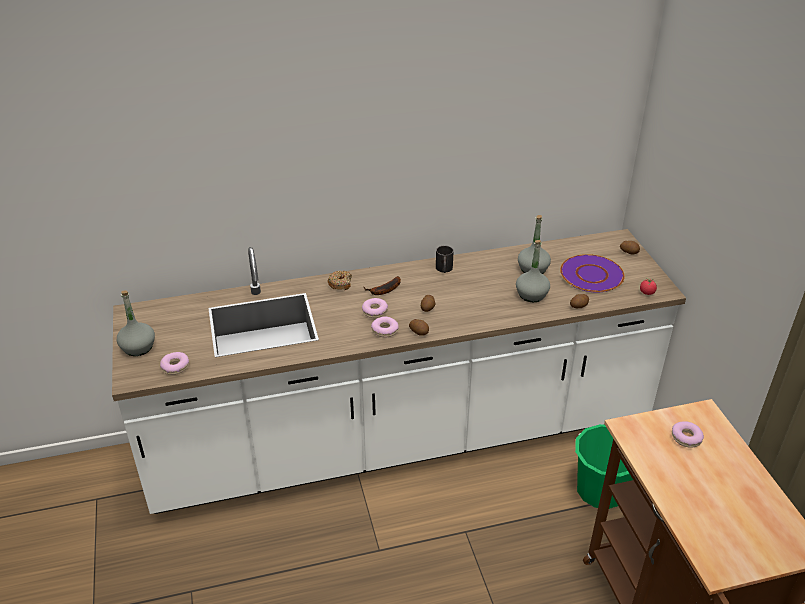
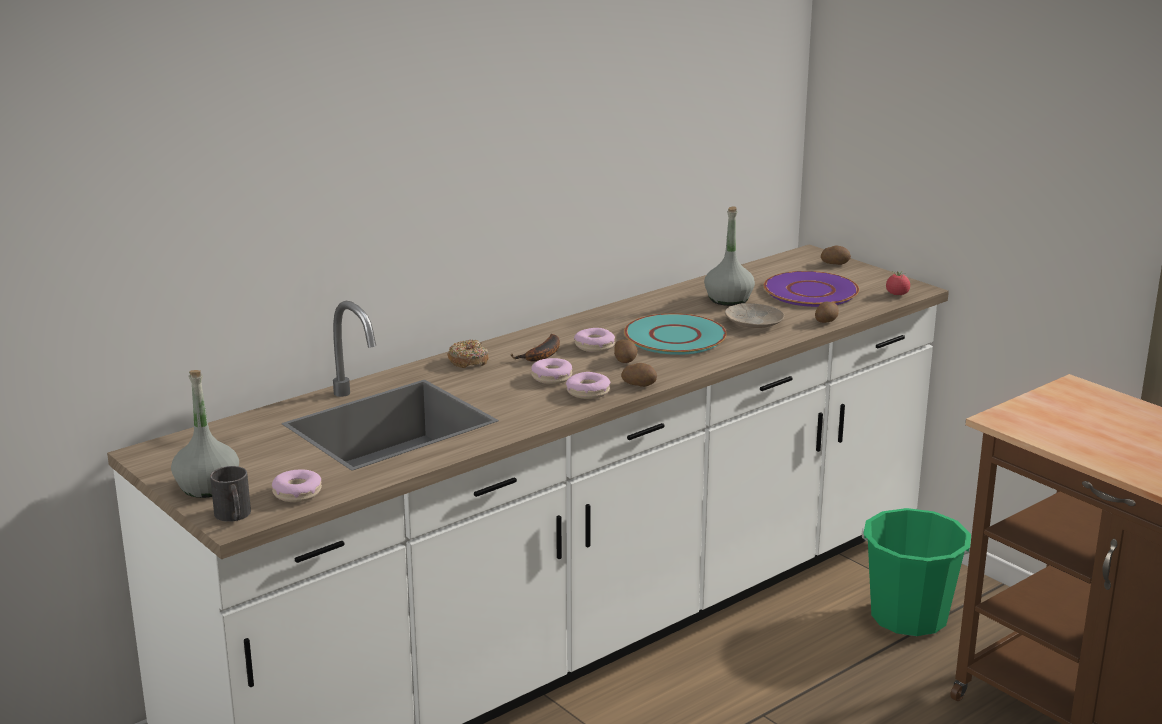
camera: 25 degrees left, 15 degrees down
black mug [436,246,454,273] -> black mug moved to [210,466,251,522]
grey bottle [516,240,550,302] -> beige plate [725,303,784,328]
donut [672,421,704,448] -> donut moved to [574,328,615,352]
none -> turquoise plate [624,313,727,355]

